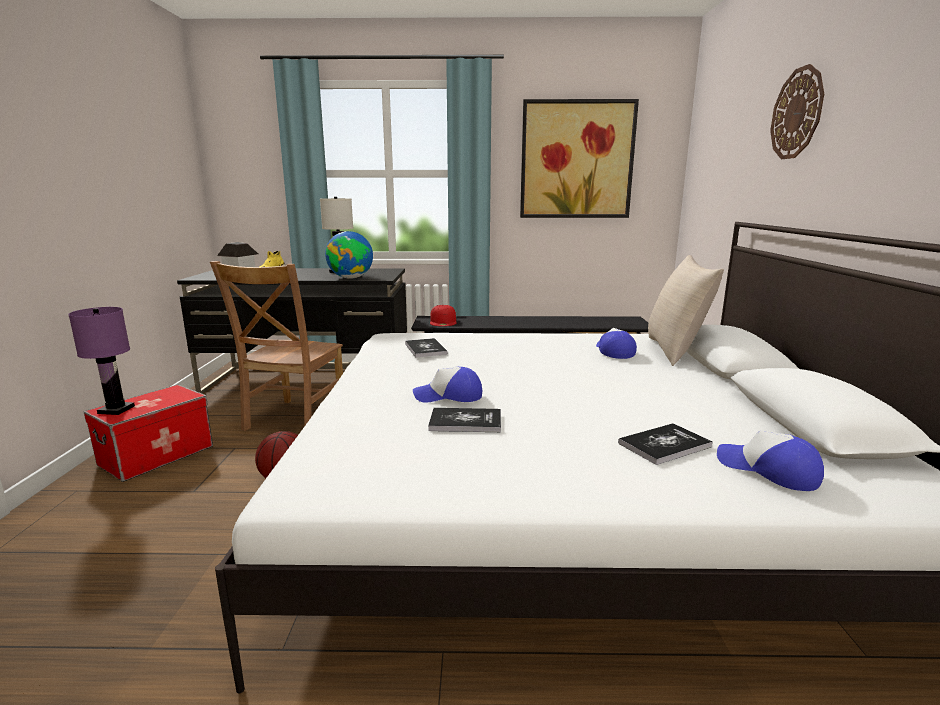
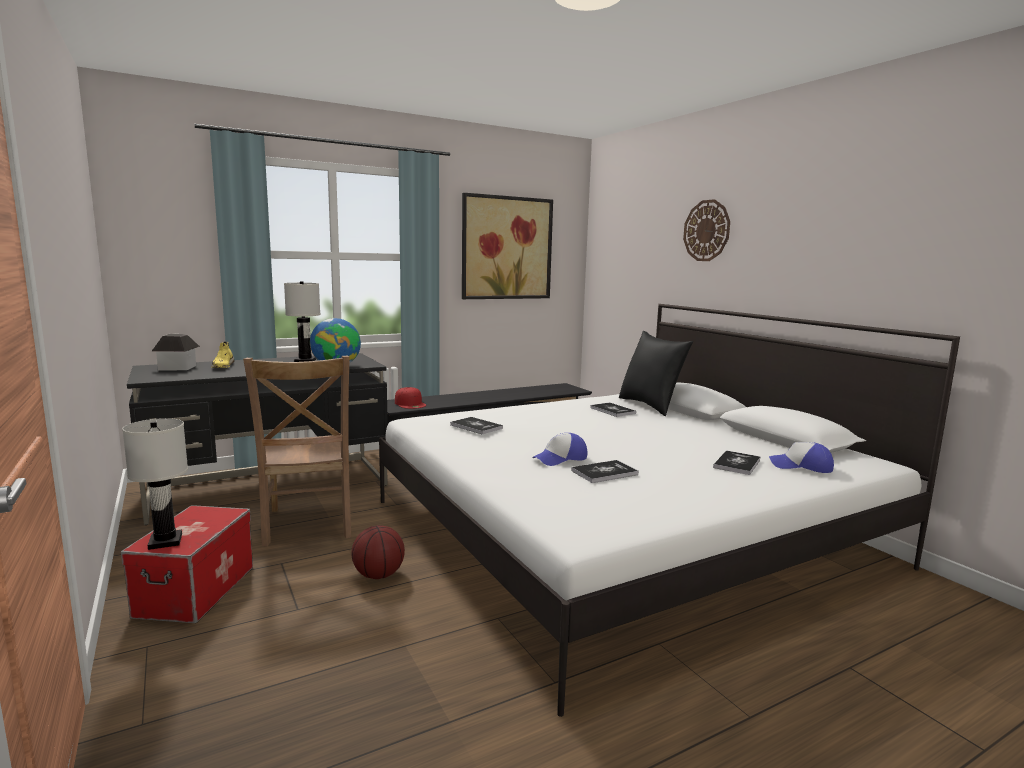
camera: 30 degrees left, 5 degrees down
purple table lamp [68,307,135,415] -> white table lamp [122,418,188,550]
cap [596,328,637,359] -> book [590,402,636,417]
beige pillow [648,255,724,366] -> black pillow [619,331,693,416]

